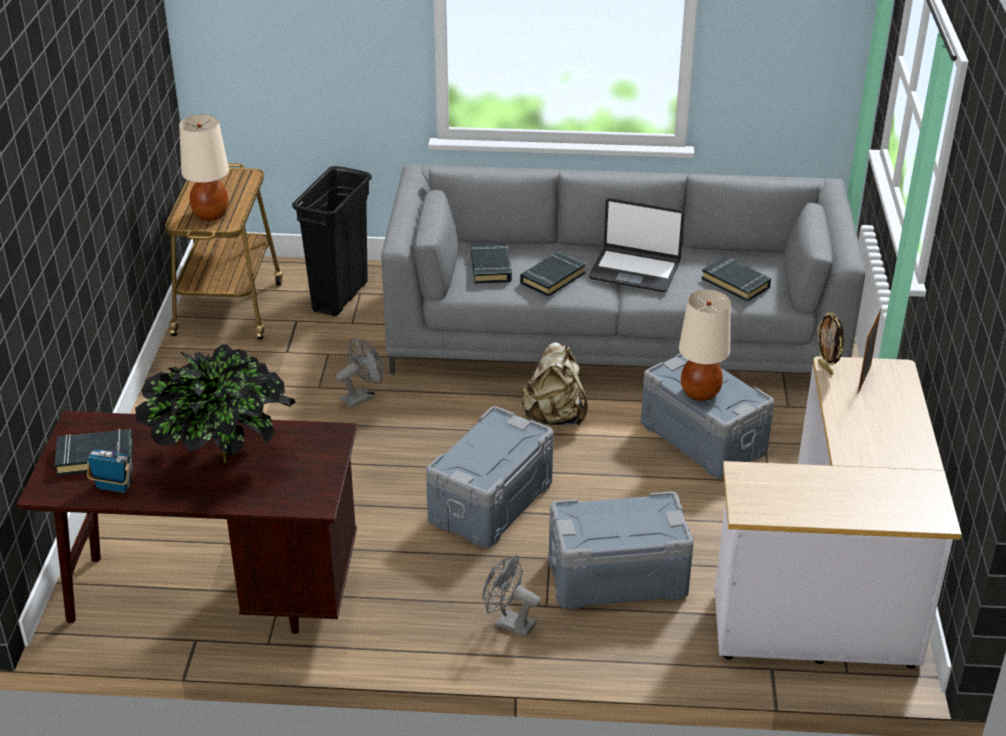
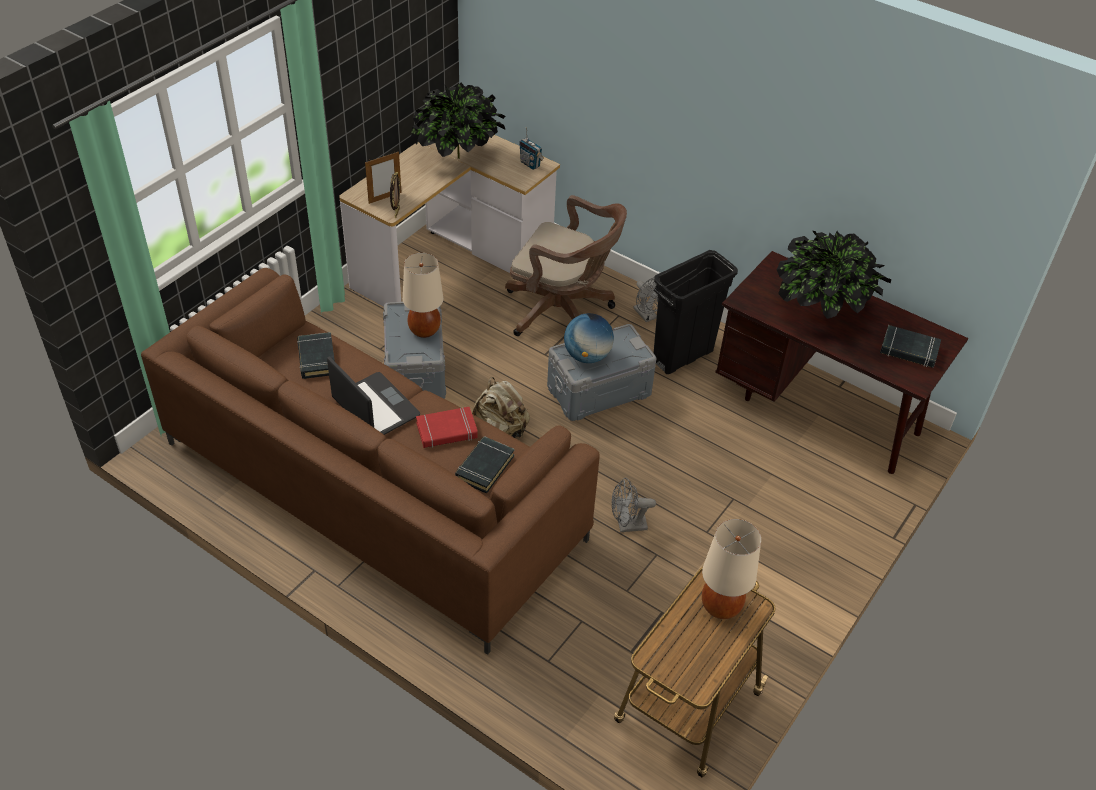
camera: 150 degrees left, 10 degrees up
radio [87,443,133,493] -> radio moved to [519,127,544,170]
black trash can [292,166,372,317] -> black trash can moved to [654,250,738,374]
grey sofa [381,164,866,374] -> brown sofa [141,268,600,655]
black book [520,252,586,297] -> red book [416,407,478,448]
grey storage box [548,491,694,609] -> brown office chair [505,195,627,336]
none -> potted plant [411,83,506,159]
none -> globe [564,313,614,363]

